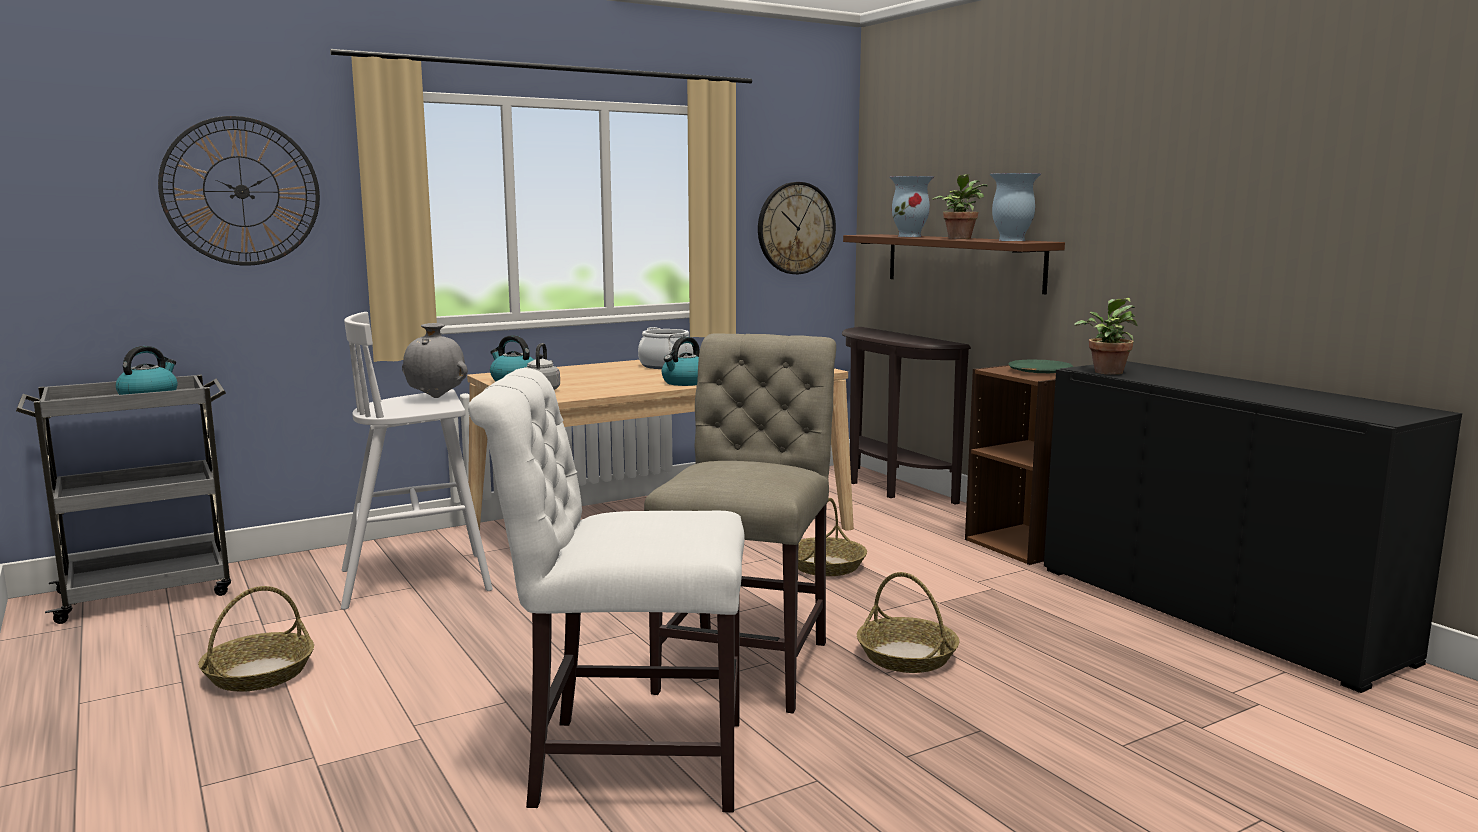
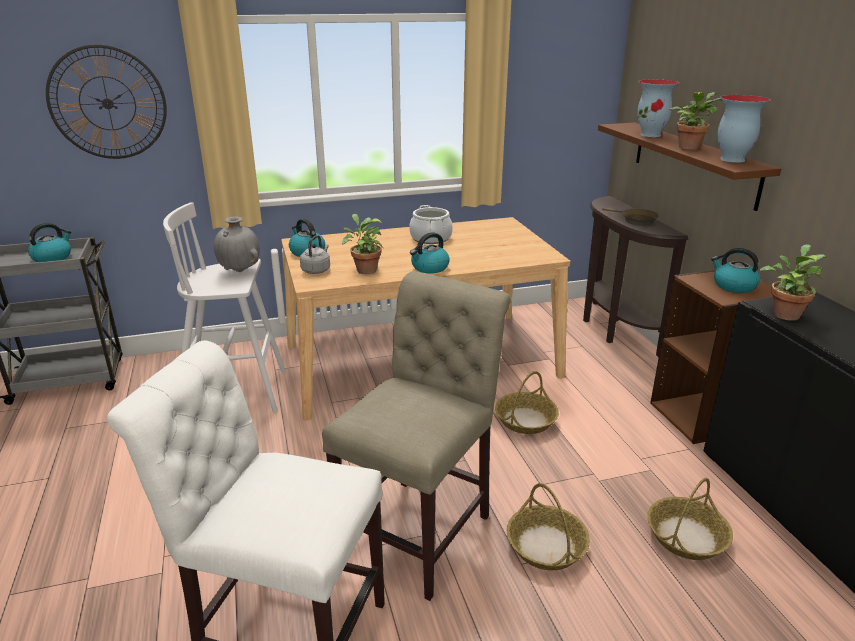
camera: 15 degrees right, 15 degrees up
basket [198,586,314,692] -> basket moved to [647,478,733,560]
wall clock [758,182,836,274] -> none
green plate [1008,359,1073,373] -> kettle [711,248,760,293]
none -> potted plant [342,214,384,274]
none -> brown frying pan [602,208,659,226]

